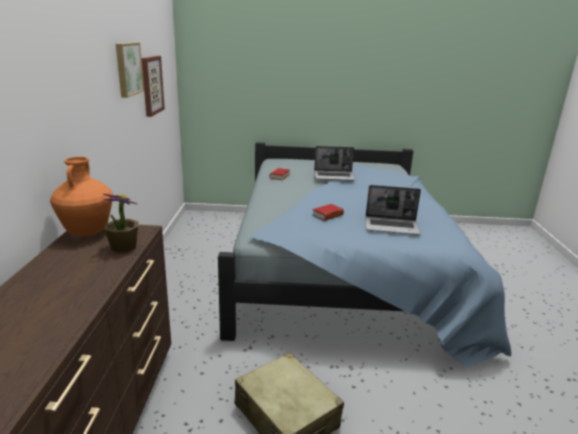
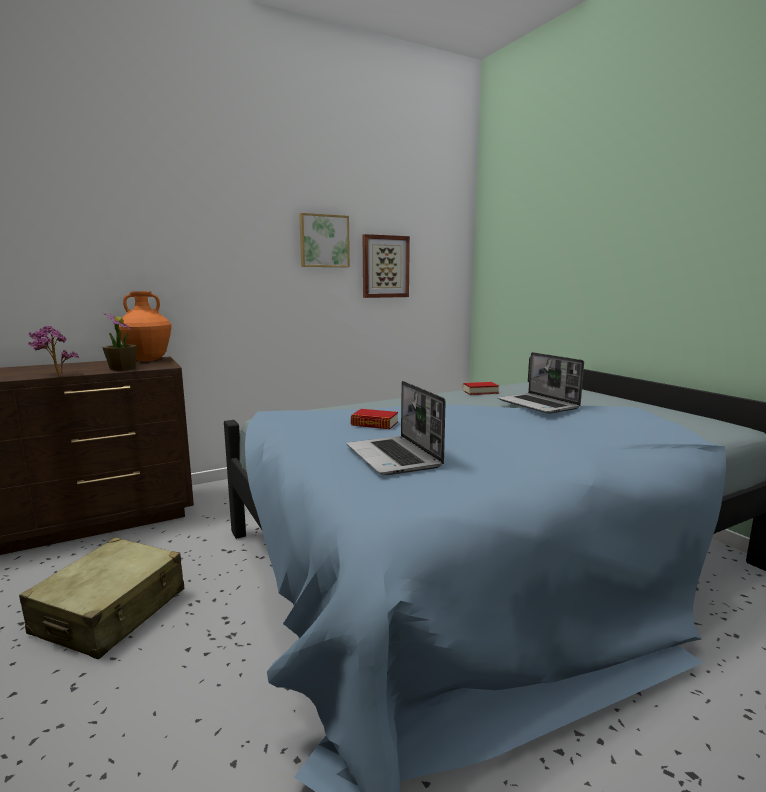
camera: 60 degrees right, 10 degrees down
none -> potted plant [28,326,79,375]

